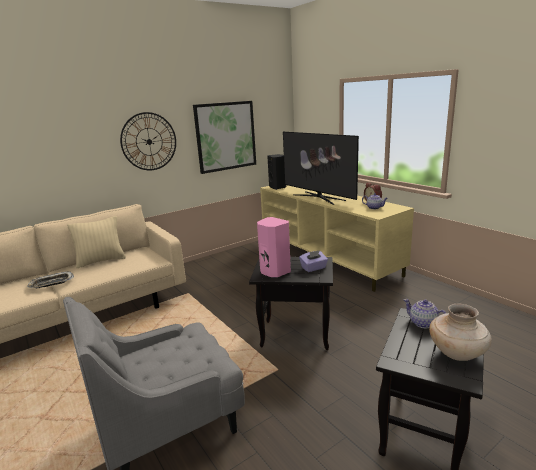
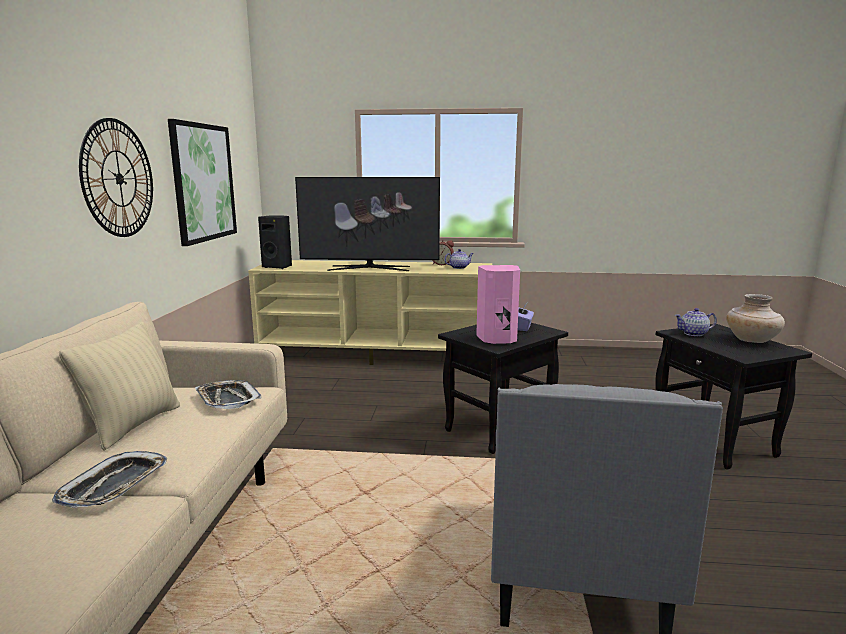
camera: 50 degrees left, 5 degrees down
none -> tray [195,380,262,409]

